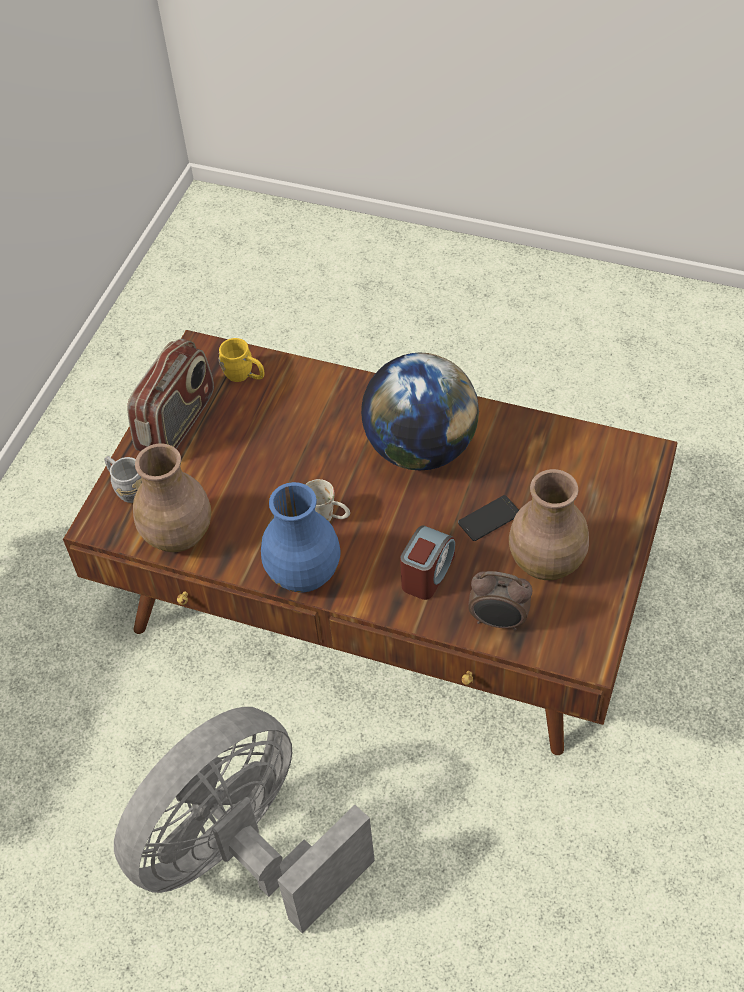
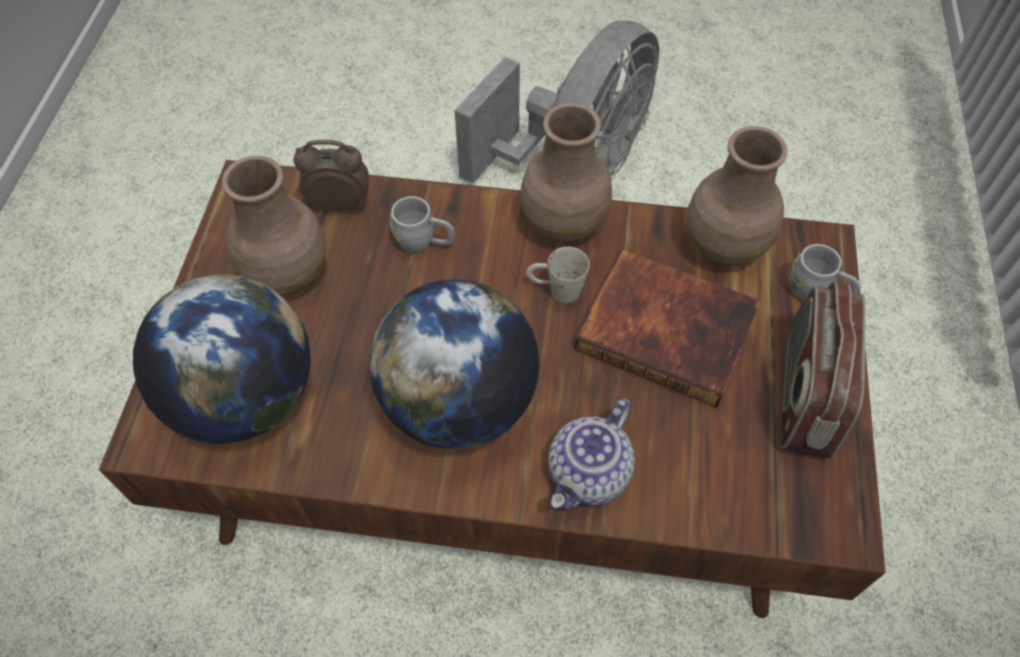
camera: 165 degrees right, 5 degrees up
yellow mug [219,338,265,382] -> none
blue vase [261,482,341,592] -> brown vase [520,103,612,243]
alarm clock [400,525,455,600] -> grey mug [390,196,455,253]
phone [458,495,519,541] -> none
none -> globe [133,274,311,444]
none -> teapot [548,398,635,509]
none -> book [574,249,760,408]

